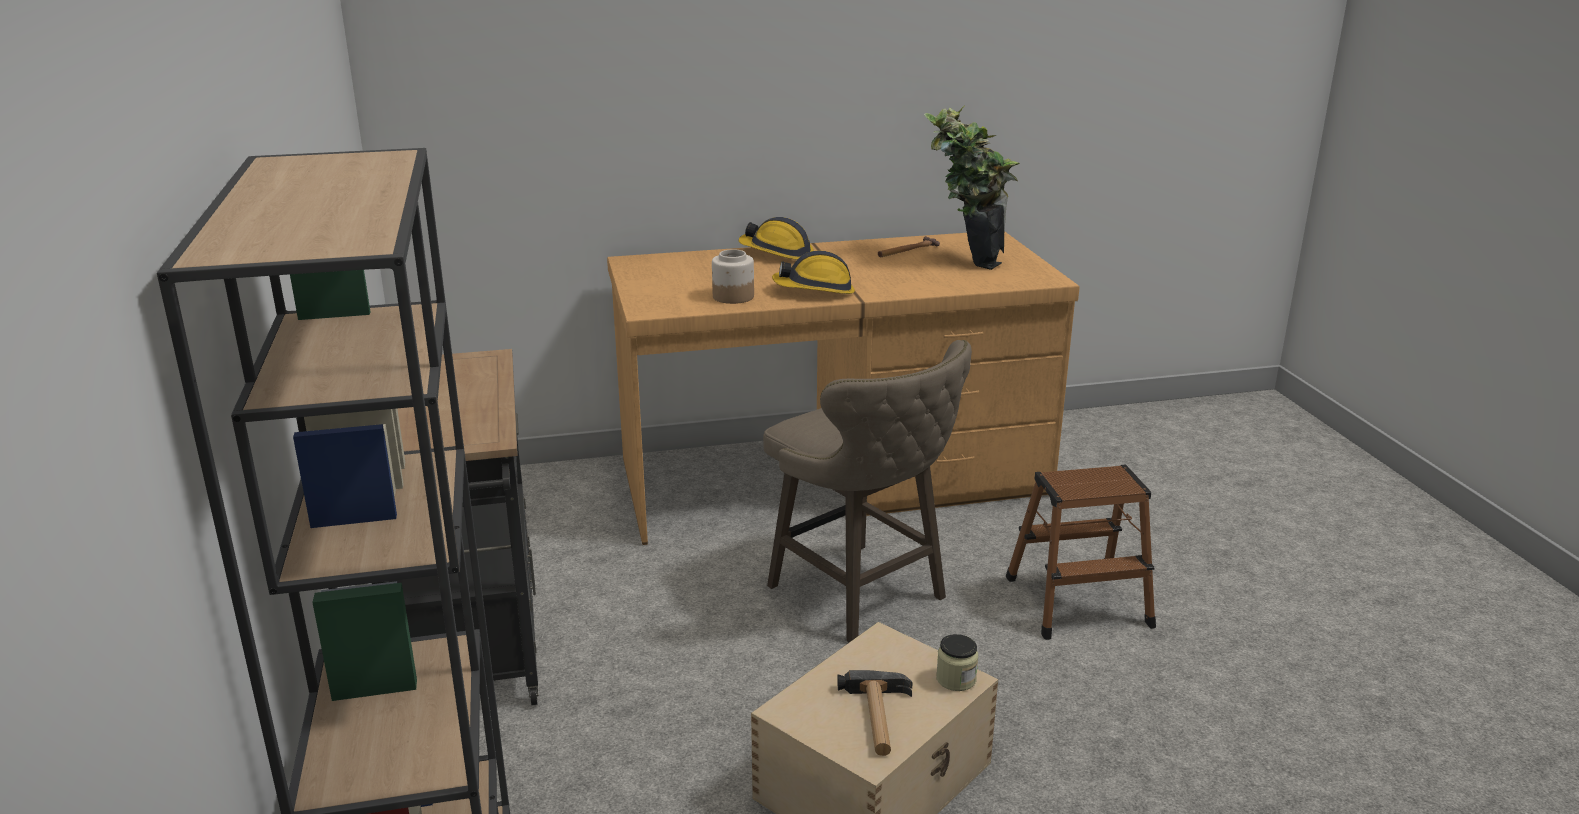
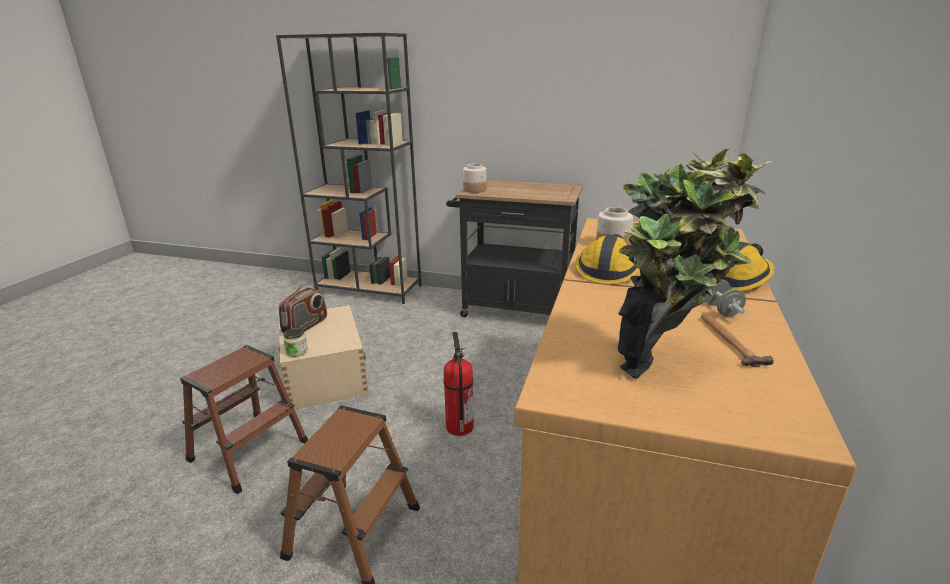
camera: 120 degrees right, 0 degrees up
beige stool [763,340,972,642] -> fire extinguisher [444,332,474,436]
hammer [837,670,913,756] -> radio [279,285,327,333]
none -> brown step ladder [180,345,308,494]
none -> jar [463,163,487,193]
none -> grey dumbbell [705,279,746,317]

